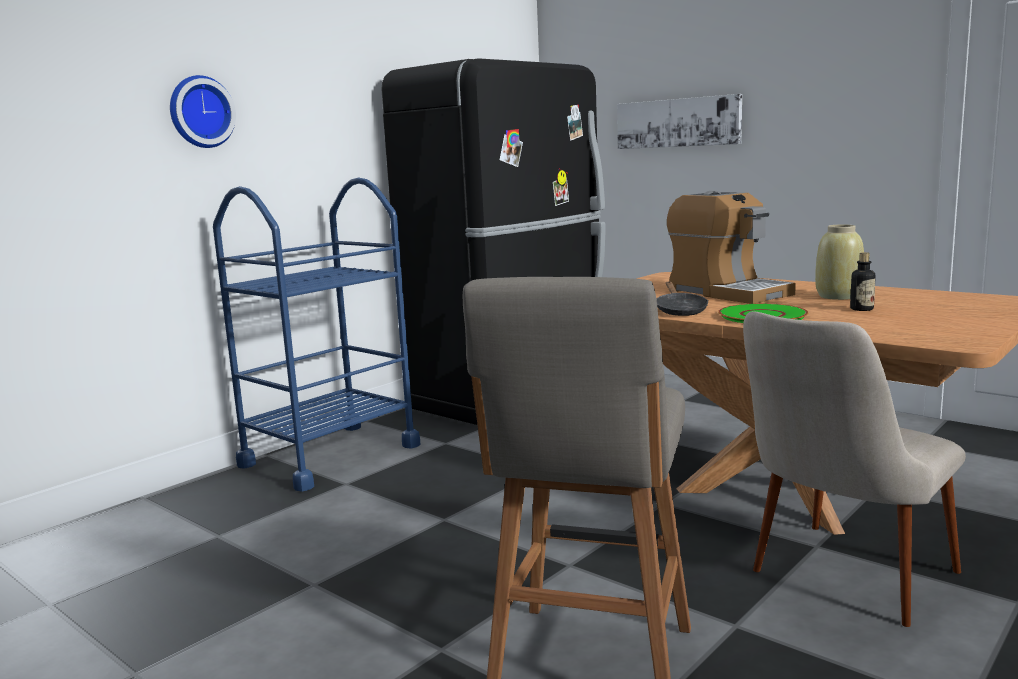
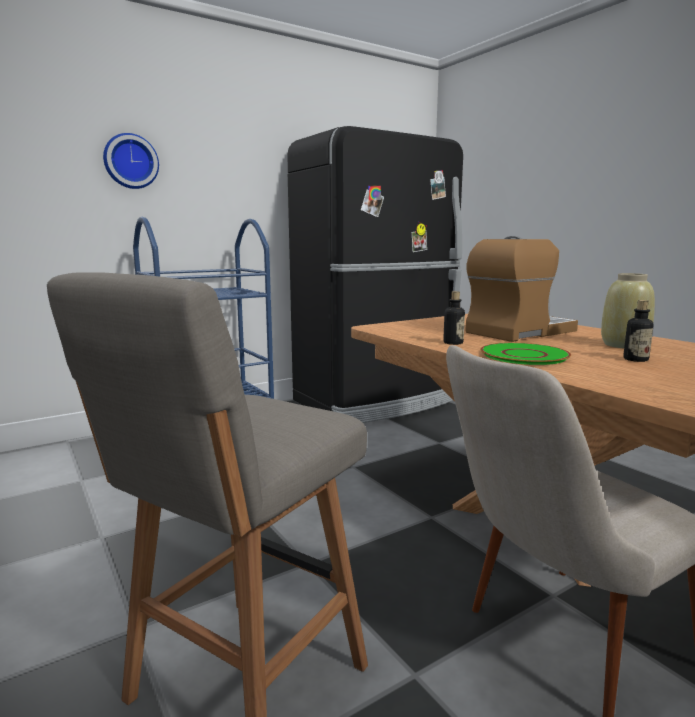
camera: 15 degrees right, 0 degrees up
picture [617,94,742,149] -> none
black frying pan [657,282,708,316] -> bottle [443,291,465,345]
coffee machine [667,191,796,304] -> coffee machine turned 105 degrees counterclockwise [465,236,578,342]

